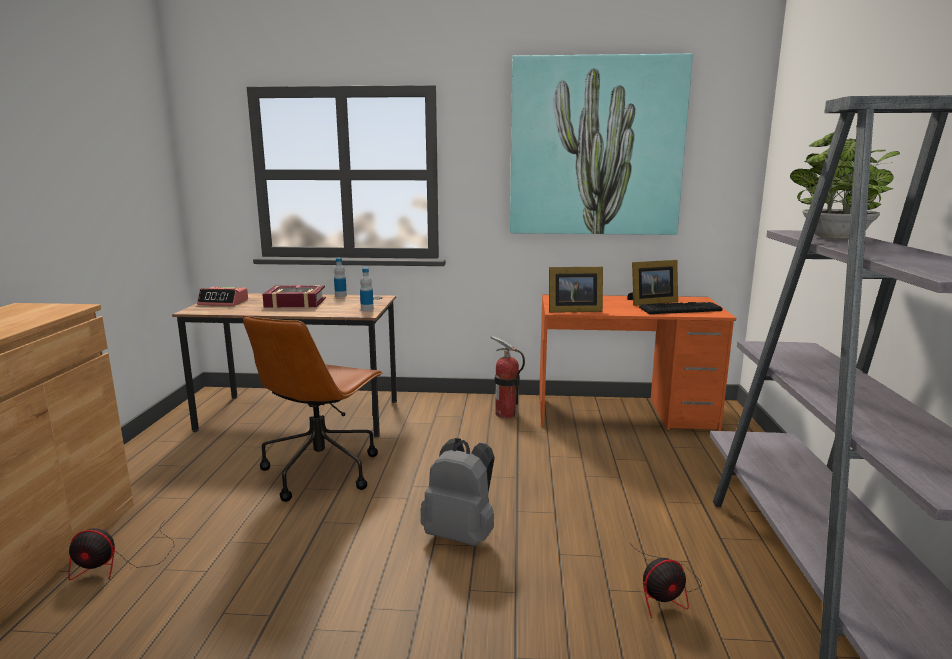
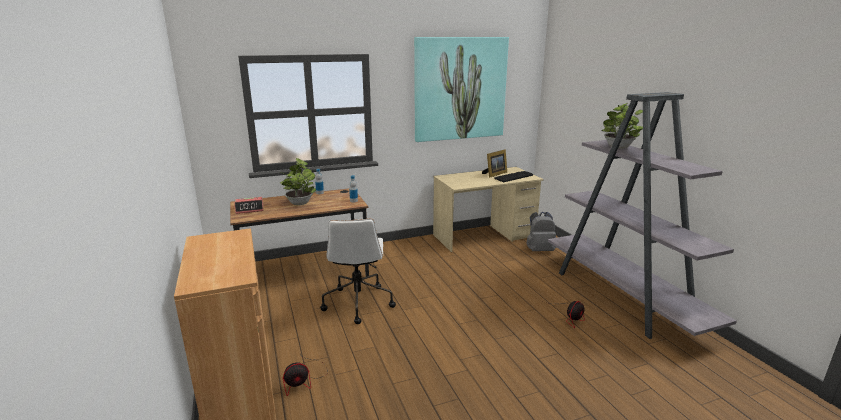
camera: 25 degrees left, 5 degrees up
brown office chair [243,316,383,502] -> white office chair [320,219,396,324]
book [262,285,326,308] -> potted plant [280,158,316,205]
grey backpack [420,438,495,546] -> grey backpack moved to [527,212,557,251]
fire extinguisher [491,336,525,418] -> none
orange desk [539,294,736,431] -> beige desk [433,167,543,252]
picture frame [549,267,603,313] -> none

